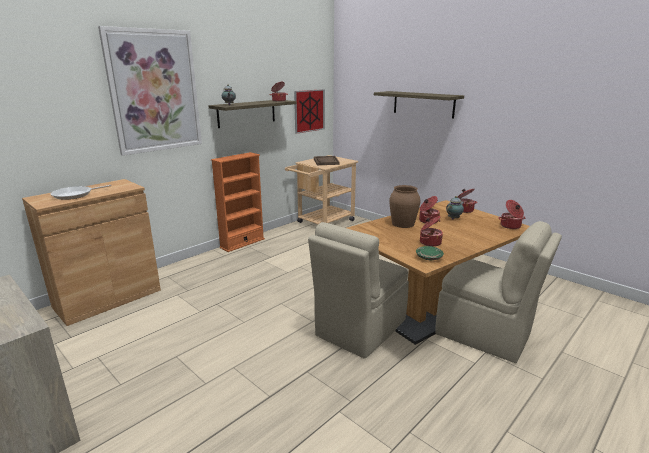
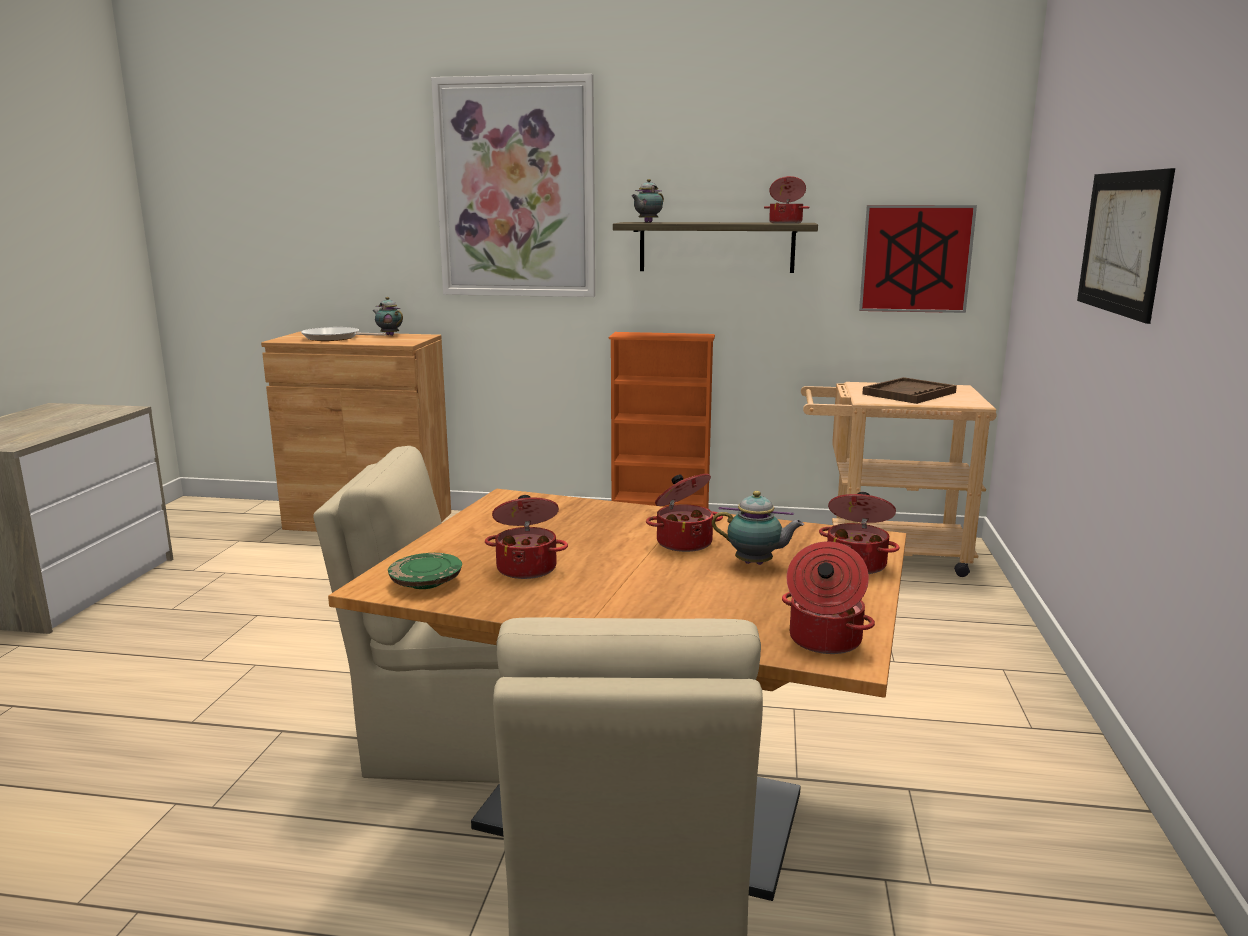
camera: 55 degrees right, 5 degrees down
shelf [374,91,464,119] -> picture [1077,168,1175,324]
brown vase [389,185,420,228] -> none
none -> teapot [373,297,403,336]

